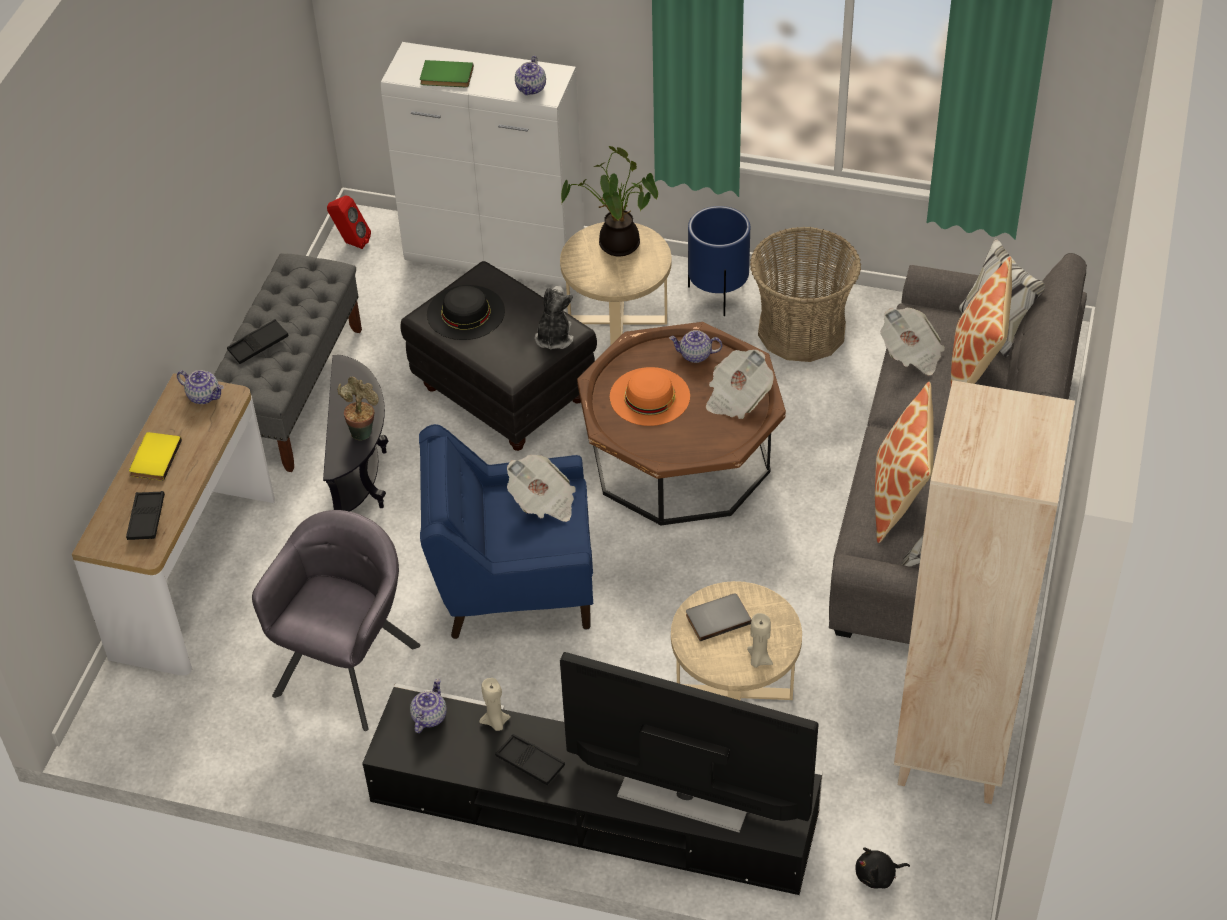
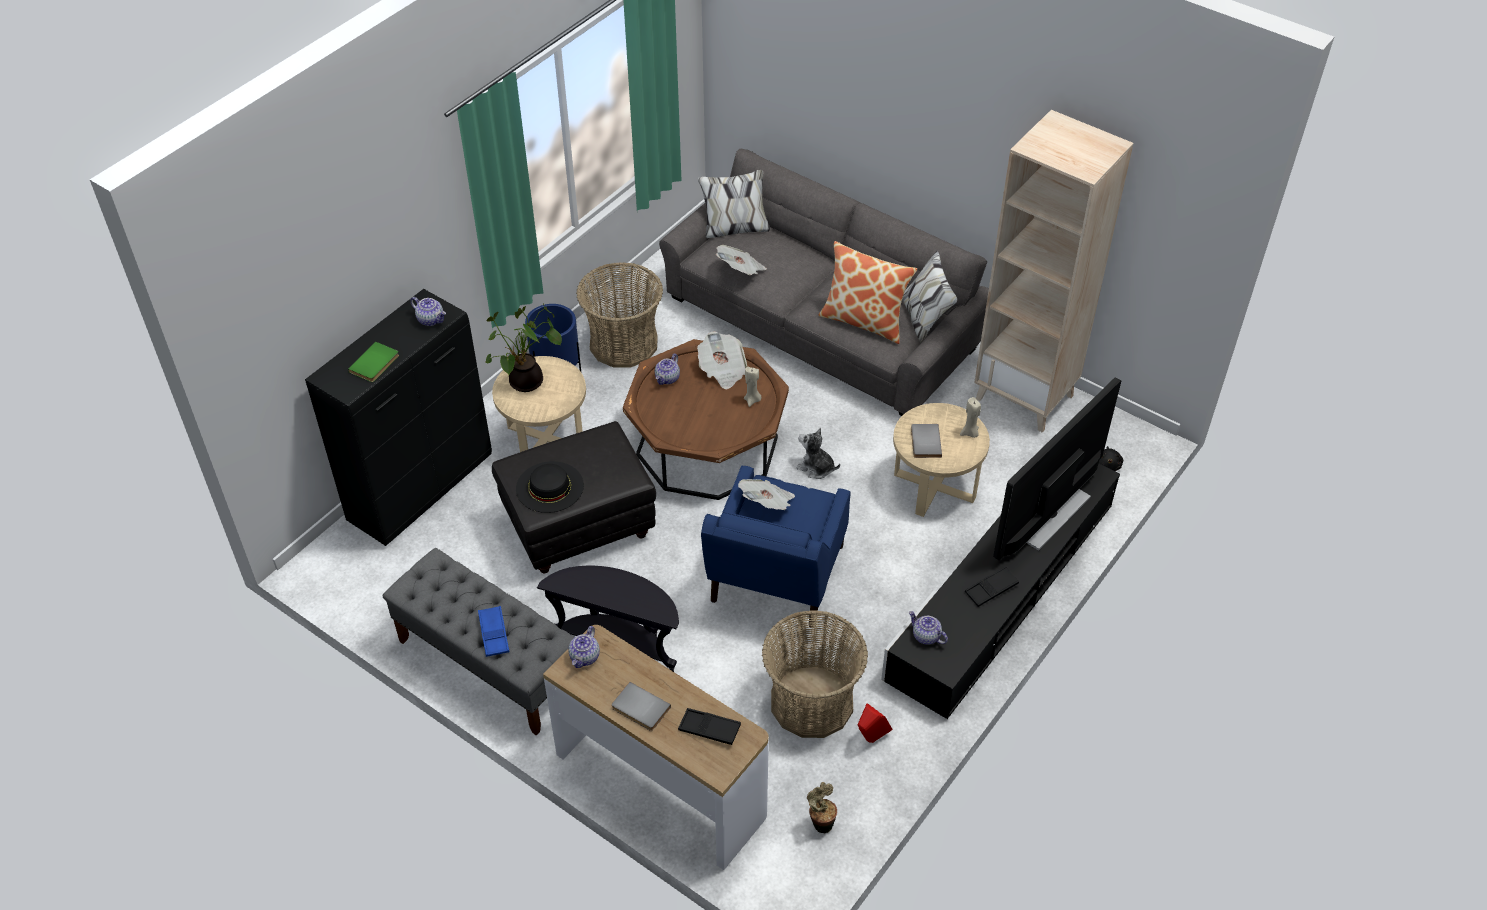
camera: 70 degrees left, 0 degrees up
yellow book [129,432,182,481] -> grey book [612,682,671,731]
teapot [177,370,224,404] -> teapot turned 150 degrees clockwise [568,626,600,668]
black tray [227,319,289,364] -> blue tray [478,606,509,657]
grey armchair [252,510,420,731] -> basket [762,610,868,738]
red speaker [327,195,371,249] -> red speaker moved to [858,703,892,743]
potted plant [337,377,379,441] -> potted plant moved to [807,782,837,833]
white cabinet [381,42,584,286] -> black cabinet [305,289,492,546]
beige candle [479,678,511,731] -> beige candle moved to [744,366,762,407]
plush toy [535,286,574,349] -> plush toy moved to [797,427,840,479]
orange hat [610,367,690,426] -> none
pillow [951,257,1012,385] -> none

